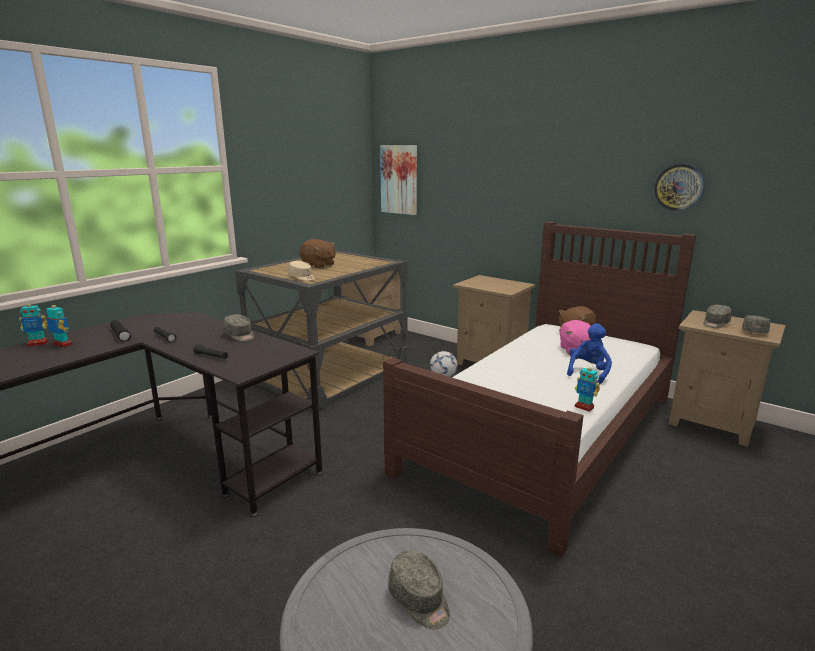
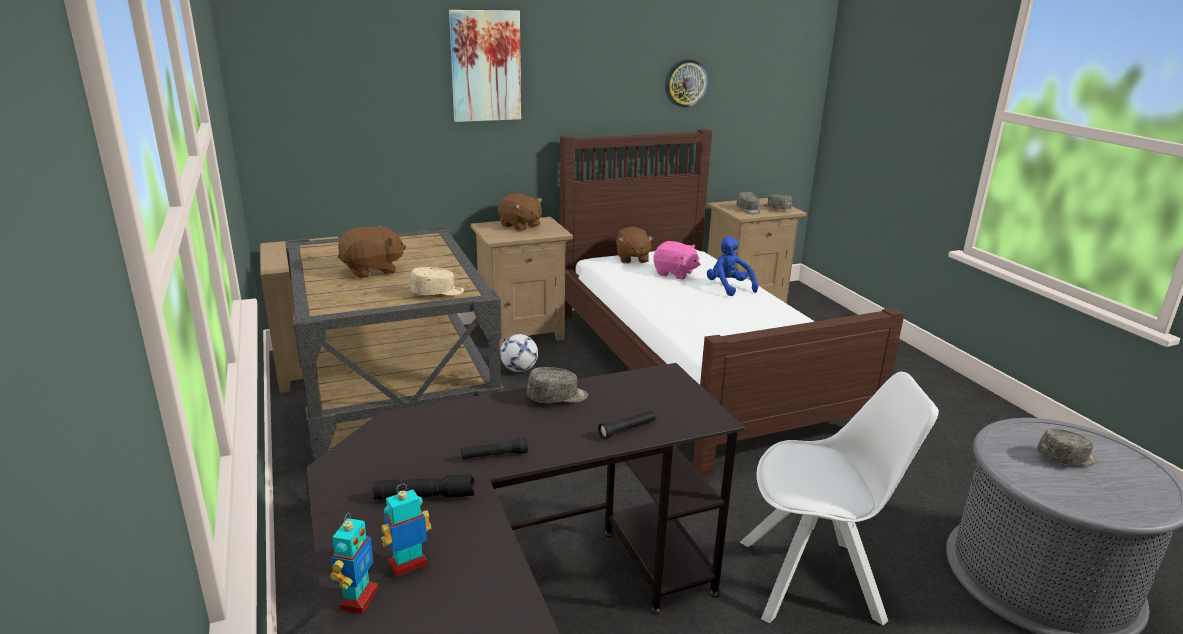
camera: 60 degrees left, 5 degrees up
picture [380,145,417,215] -> picture moved to [449,10,521,122]
toy robot [575,363,600,412] -> none
none -> brown plush toy [498,193,542,231]
none -> white chair [740,372,939,625]

